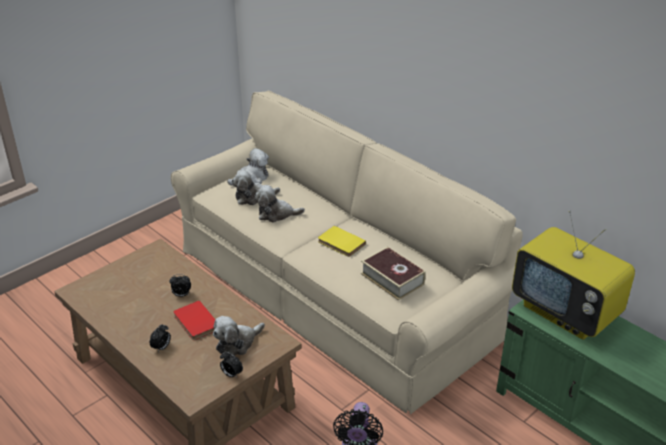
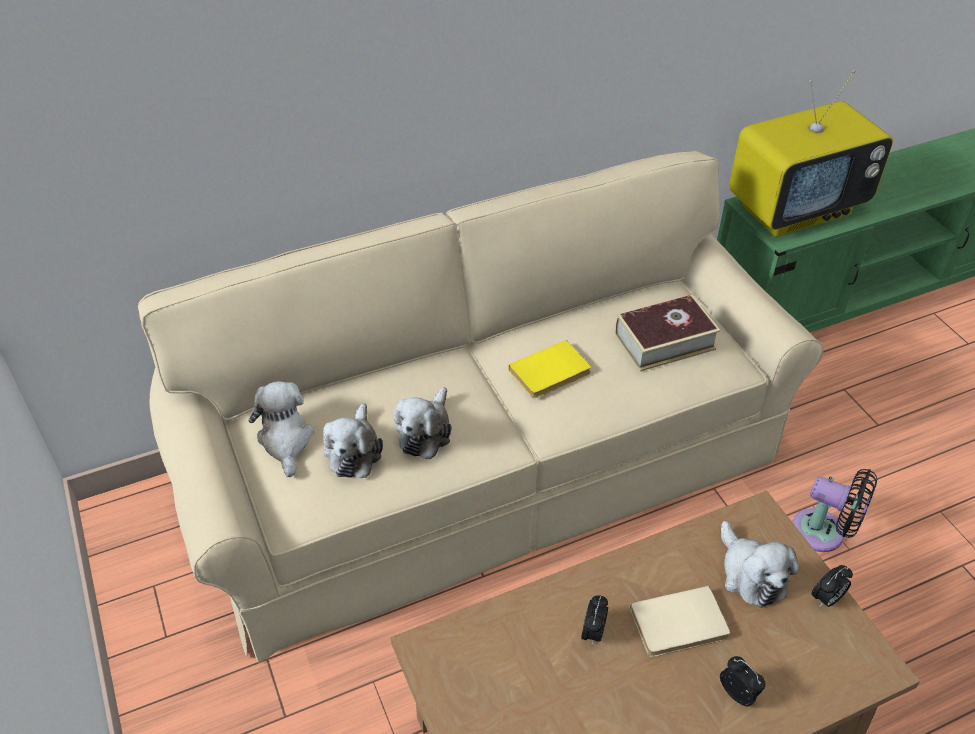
camera: 70 degrees left, 10 degrees up
red book [173,300,215,340] -> beige book [630,586,730,657]

